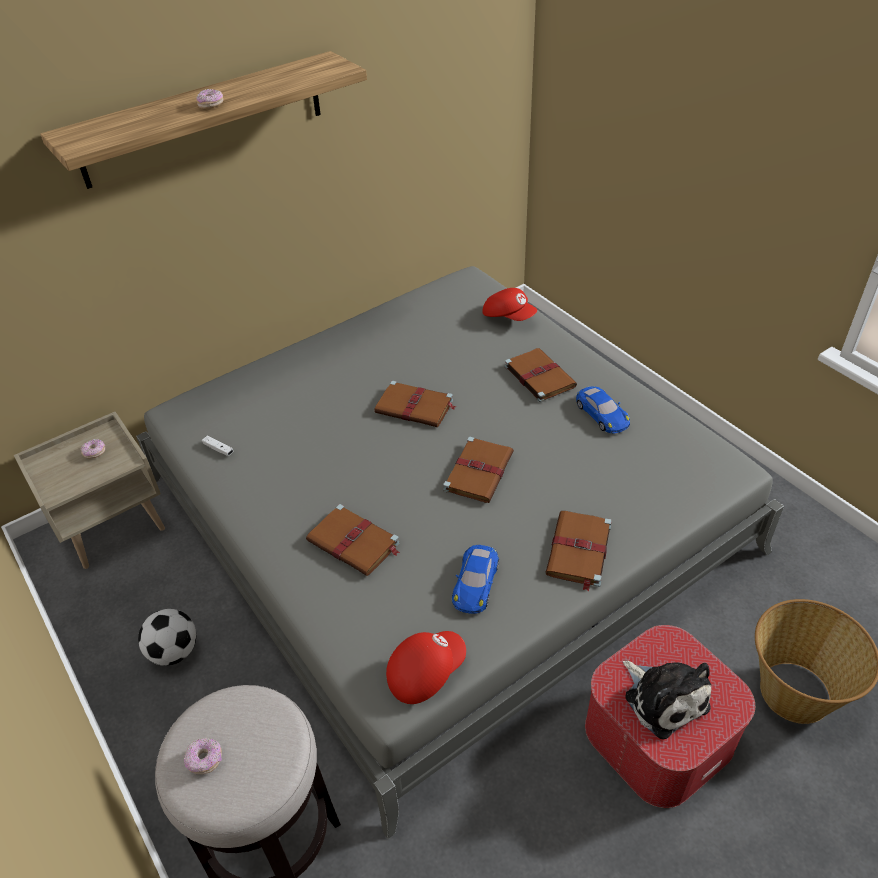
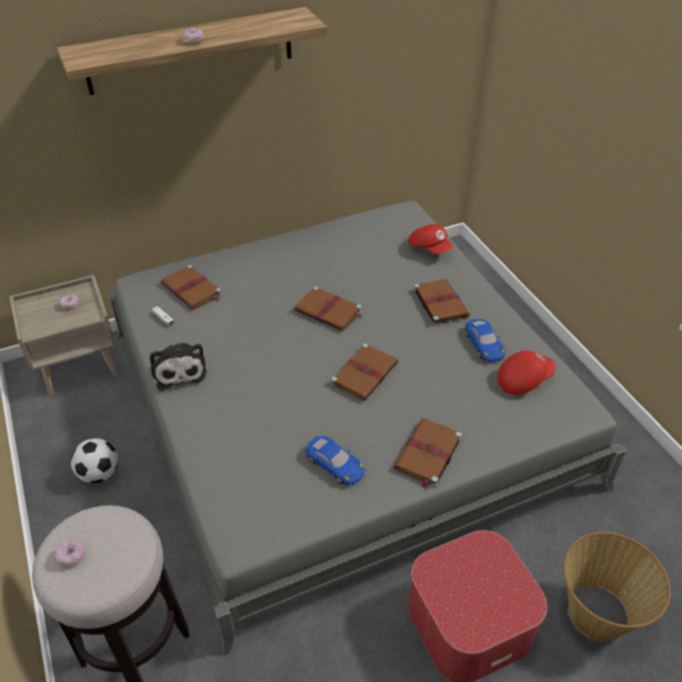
camera: 10 degrees right, 0 degrees up
brown book [306,504,400,576] -> brown book moved to [161,265,222,310]
red cap [386,631,466,704] -> red cap moved to [497,350,556,395]
blue toy car [452,545,499,614] -> blue toy car turned 75 degrees counterclockwise [305,436,365,485]
plush toy [623,660,711,740] -> plush toy moved to [150,343,207,391]

